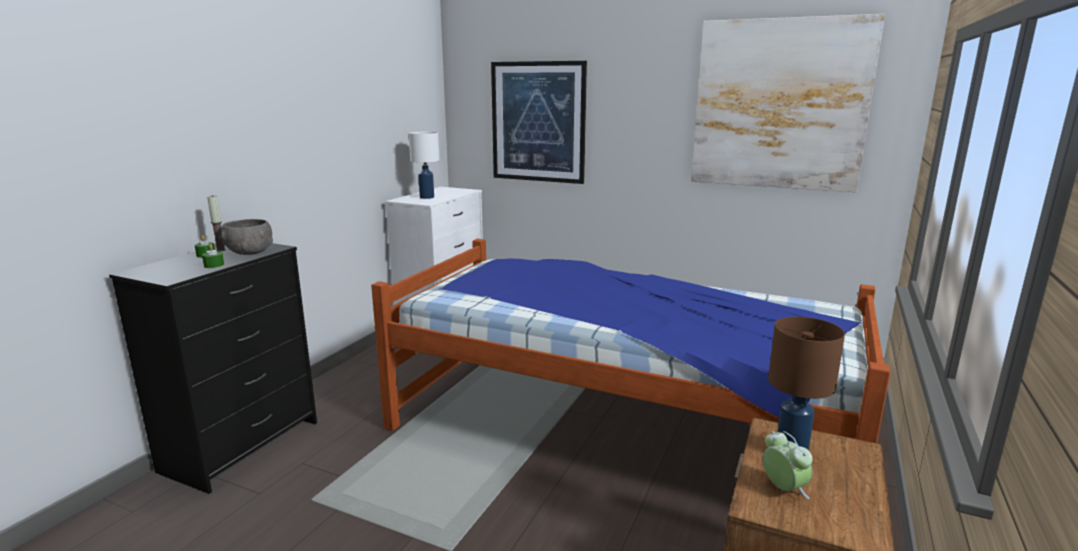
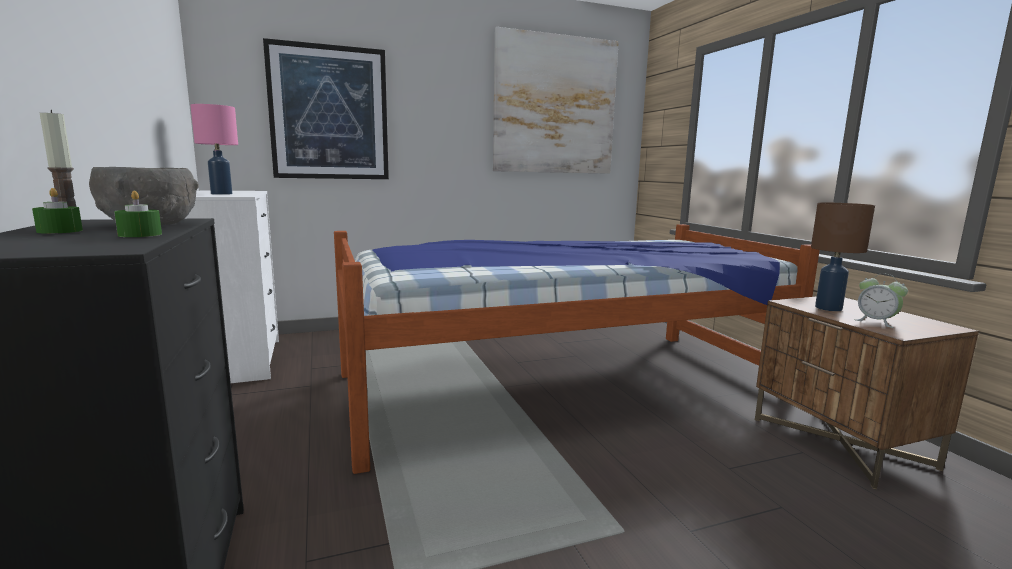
camera: 45 degrees left, 5 degrees down
white table lamp [408,132,440,199] -> pink table lamp [190,104,238,195]
alarm clock [763,431,813,499] -> alarm clock turned 150 degrees counterclockwise [854,273,908,328]

